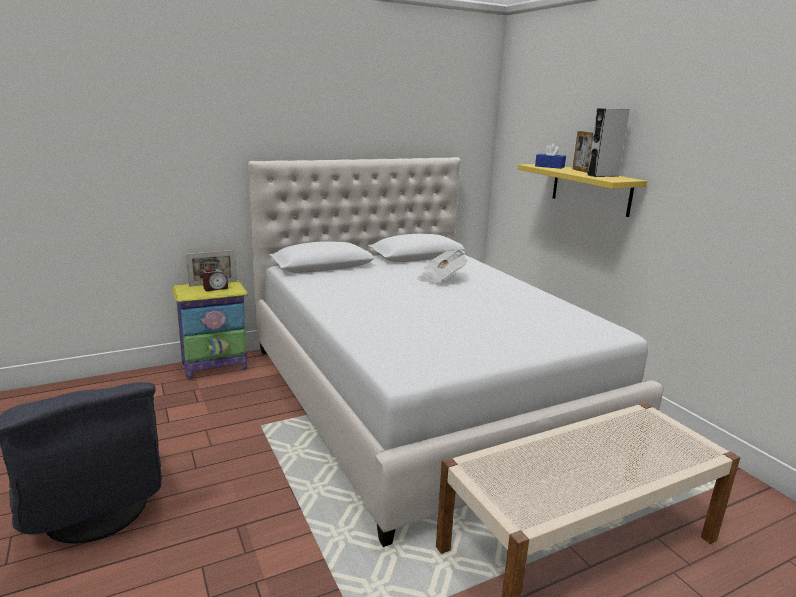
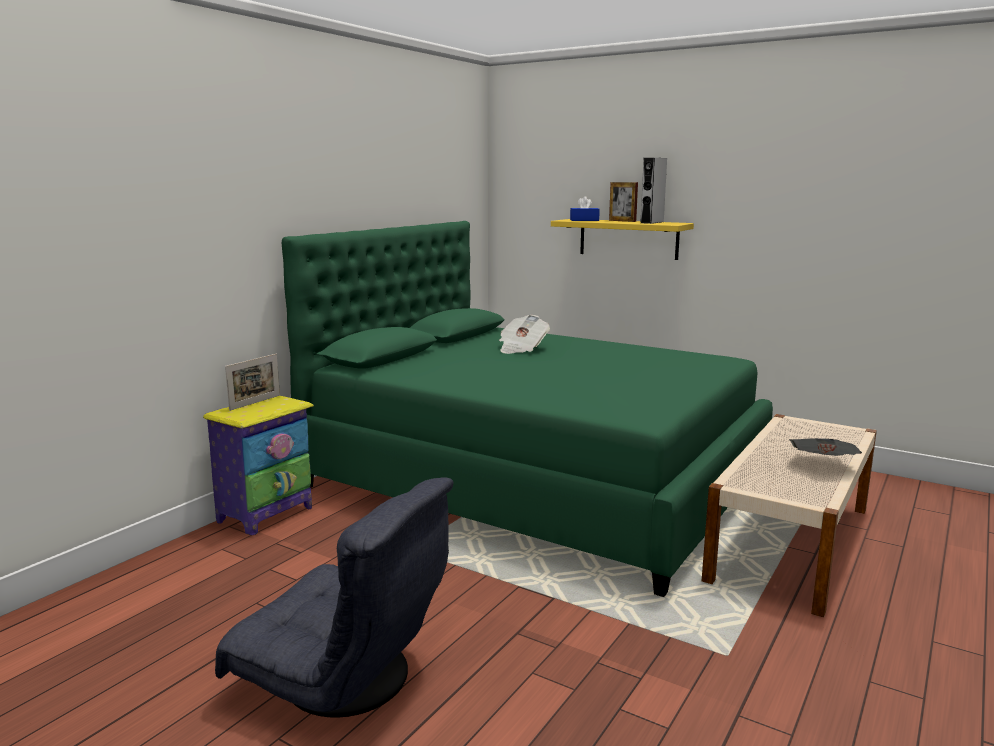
camera: 30 degrees left, 5 degrees down
alarm clock [202,269,228,291] -> none
white bed [248,157,664,547] -> green bed [282,221,773,597]
none -> newspaper [789,438,862,456]

